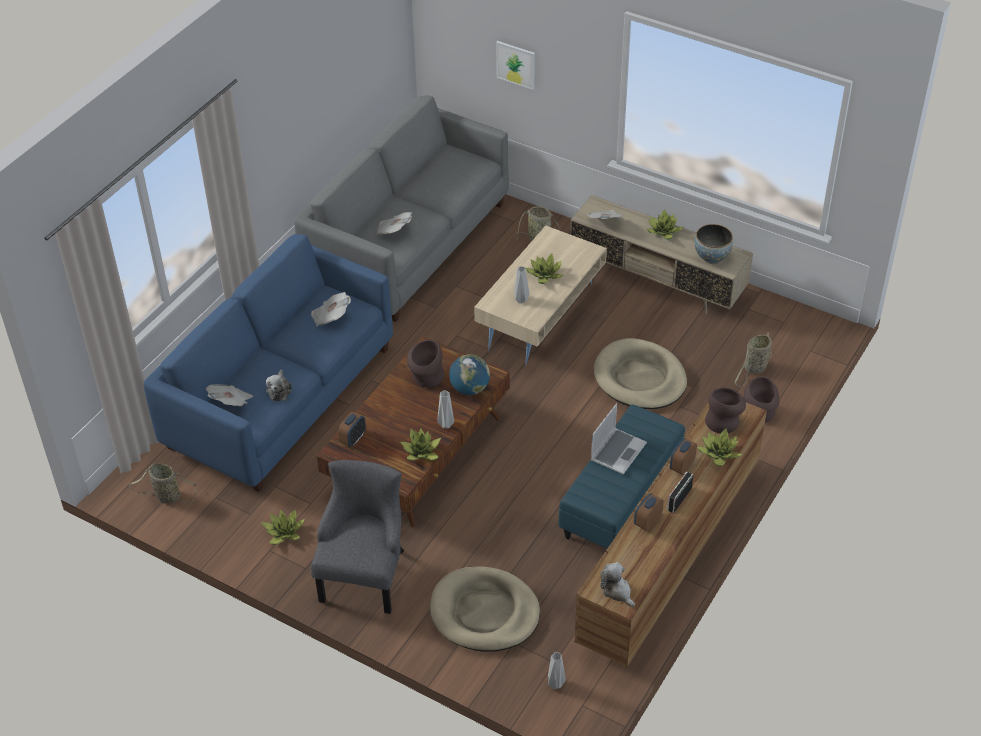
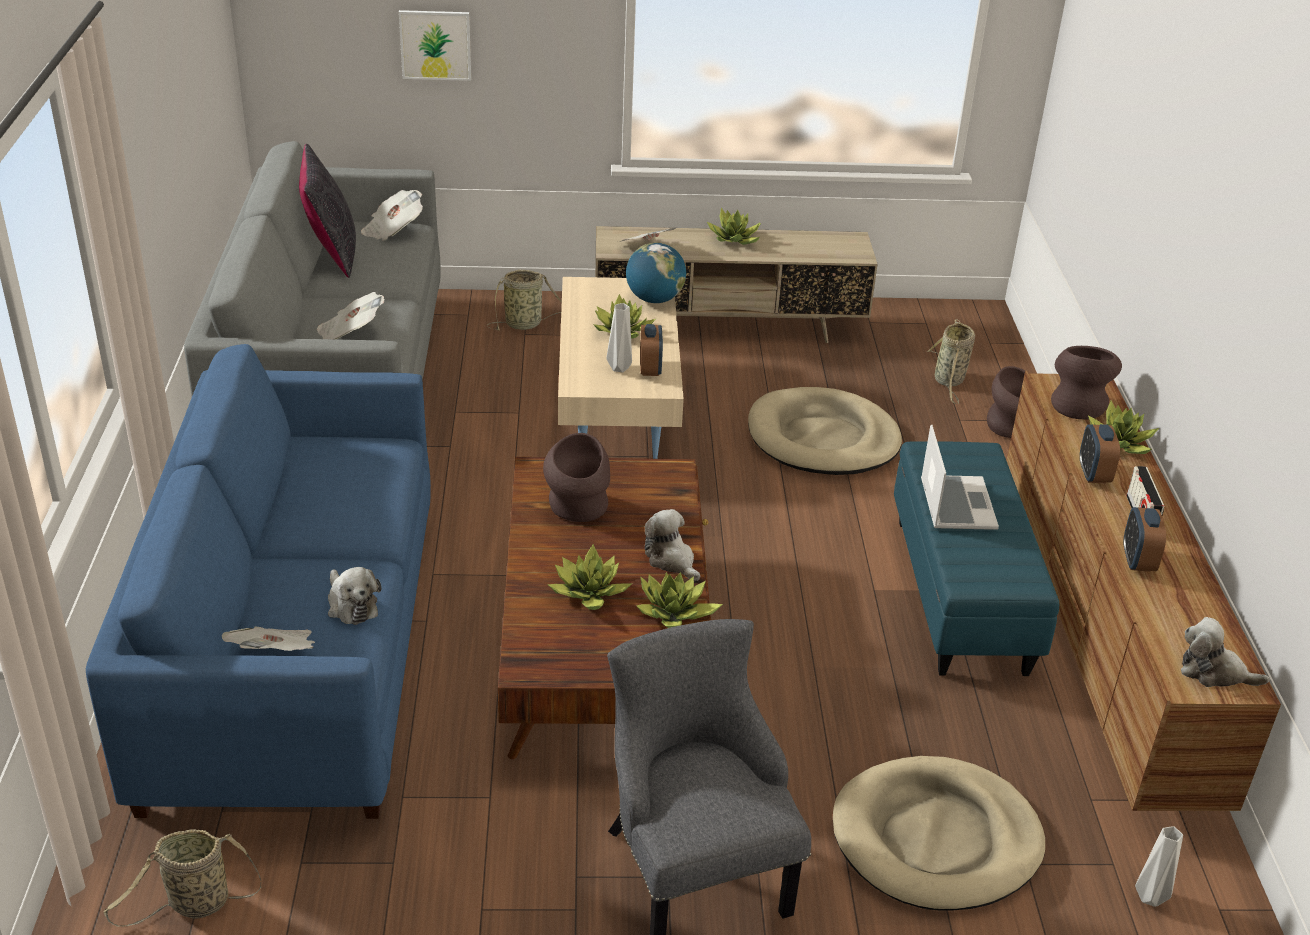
camera: 35 degrees left, 10 degrees down
potted plant [261,509,305,545] -> potted plant moved to [547,544,631,610]
newspaper [311,292,351,326] -> newspaper moved to [361,190,423,241]
alarm clock [338,412,366,447] -> alarm clock moved to [640,324,663,376]
grey vase [437,390,454,428] -> plush toy [645,509,700,581]
globe [449,354,490,395] -> globe moved to [626,243,686,303]
bowl [695,224,733,264] -> none
none -> black pillow [299,144,356,278]

